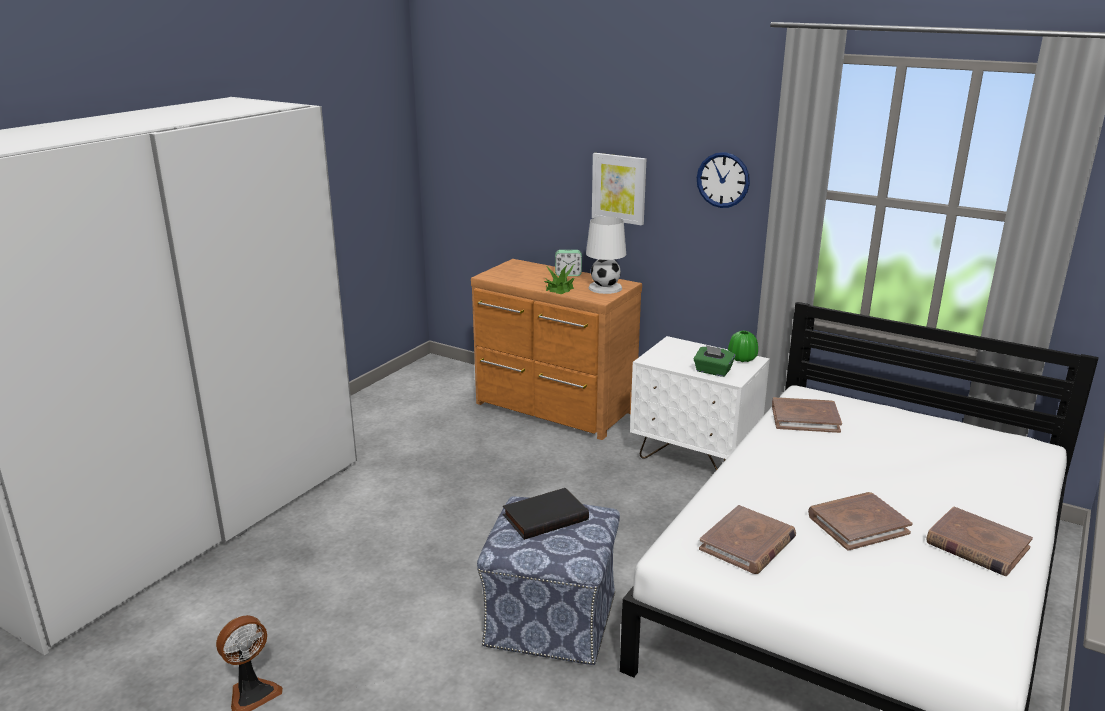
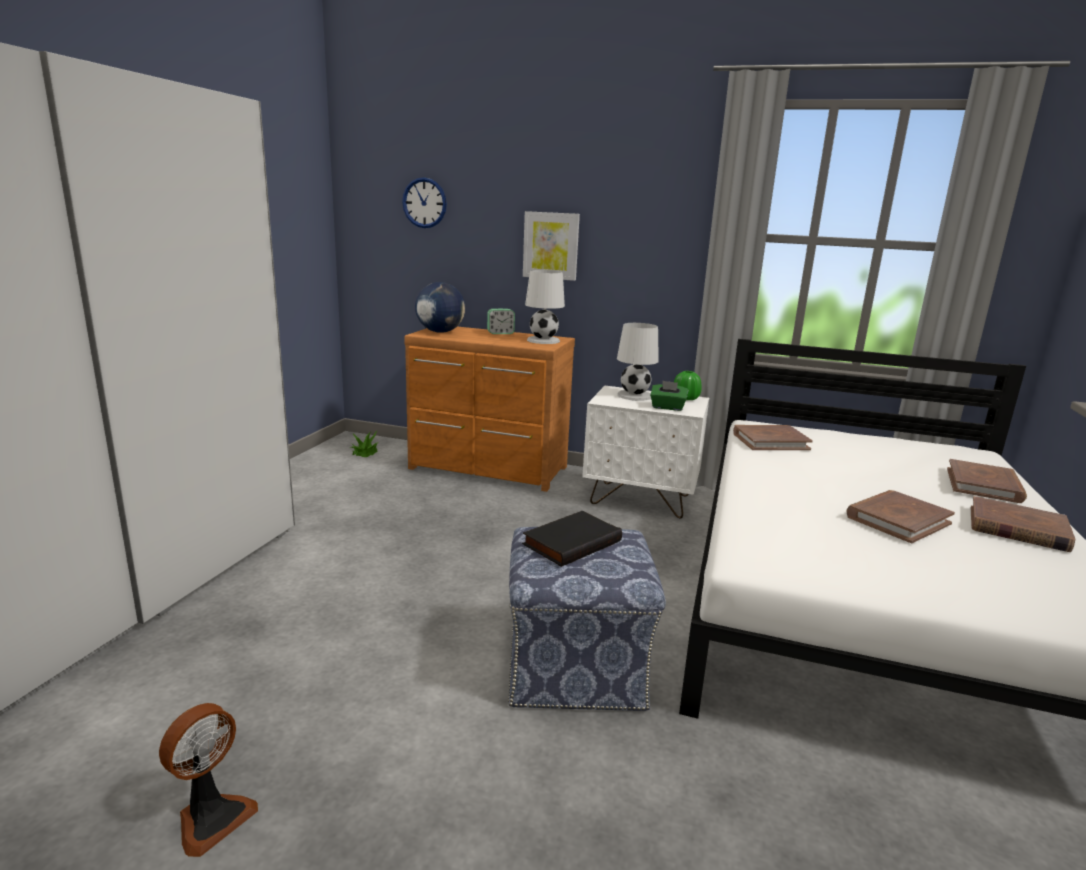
camera: 15 degrees left, 5 degrees down
potted plant [544,265,575,294] -> potted plant moved to [351,431,378,457]
wall clock [697,152,750,208] -> wall clock moved to [402,177,447,228]
brown book [699,505,796,574] -> brown book moved to [947,459,1027,503]
none -> globe [415,282,465,333]
none -> white table lamp [617,323,659,401]

